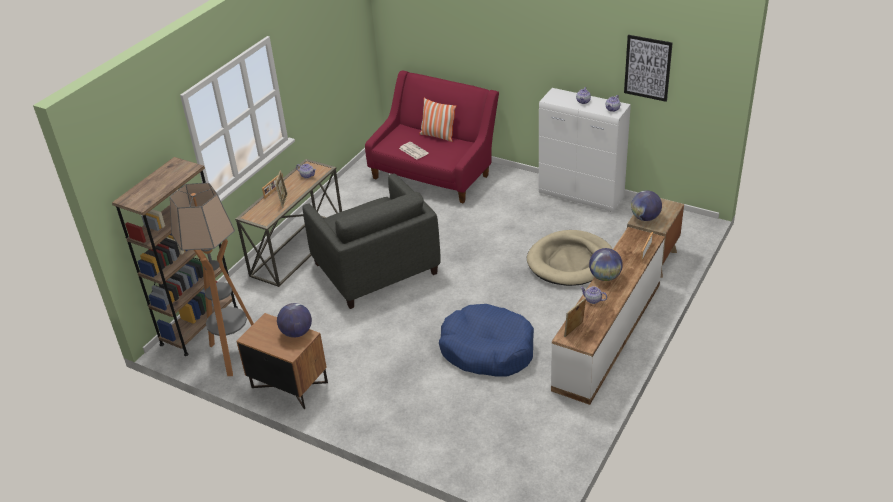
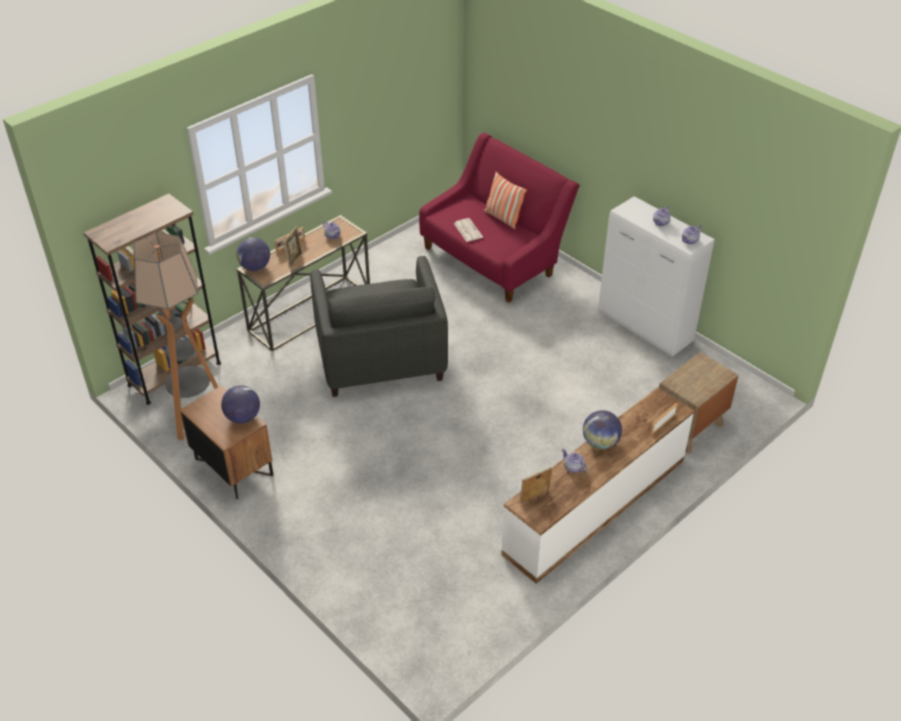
camera: 15 degrees right, 5 degrees up
blue dog bed [439,304,534,376] -> none
beige dog bed [527,230,612,286] -> none
picture [624,35,673,102] -> none
globe [631,190,662,221] -> globe moved to [236,237,270,271]

